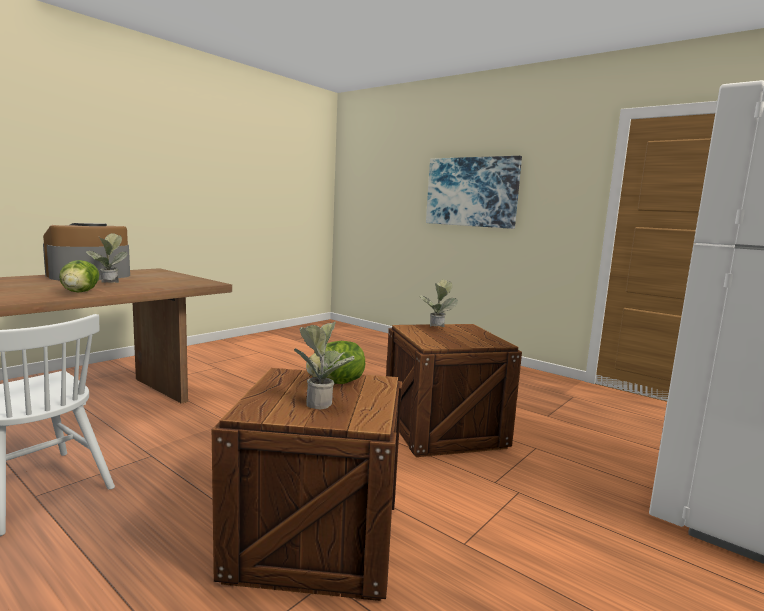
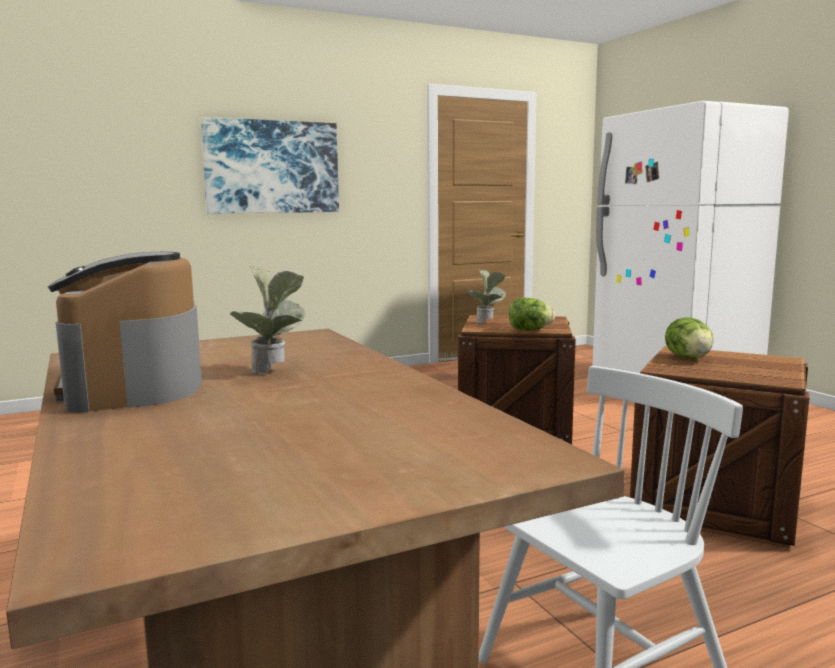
camera: 65 degrees left, 0 degrees up
lettuce [59,260,99,292] -> lettuce moved to [509,298,555,331]
potted plant [294,321,354,409] -> none

